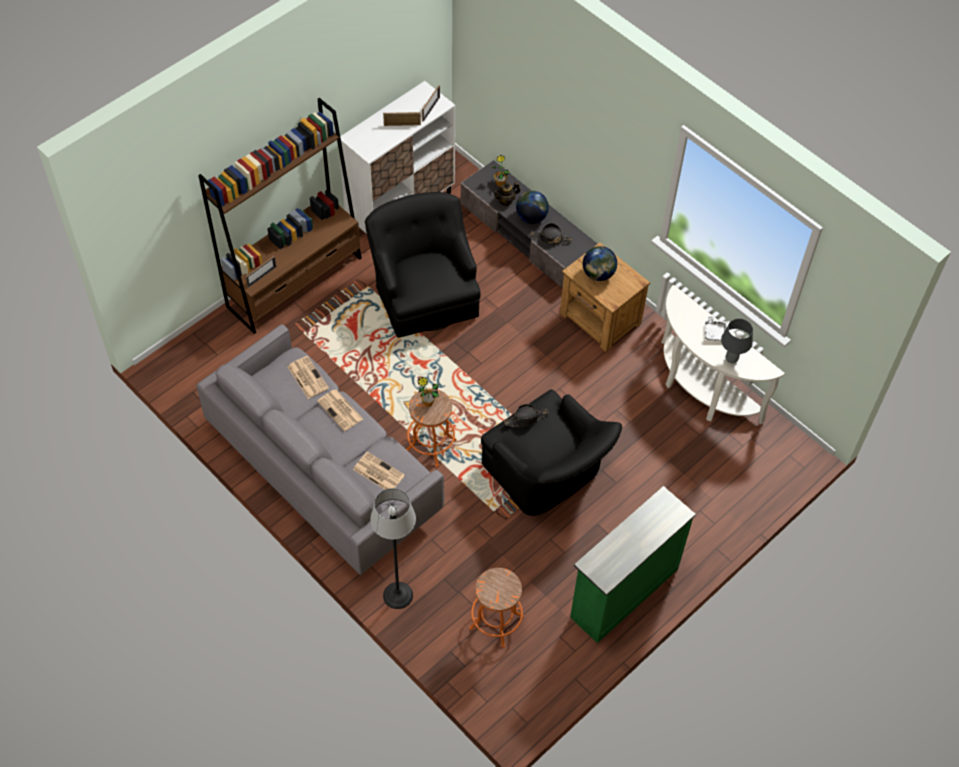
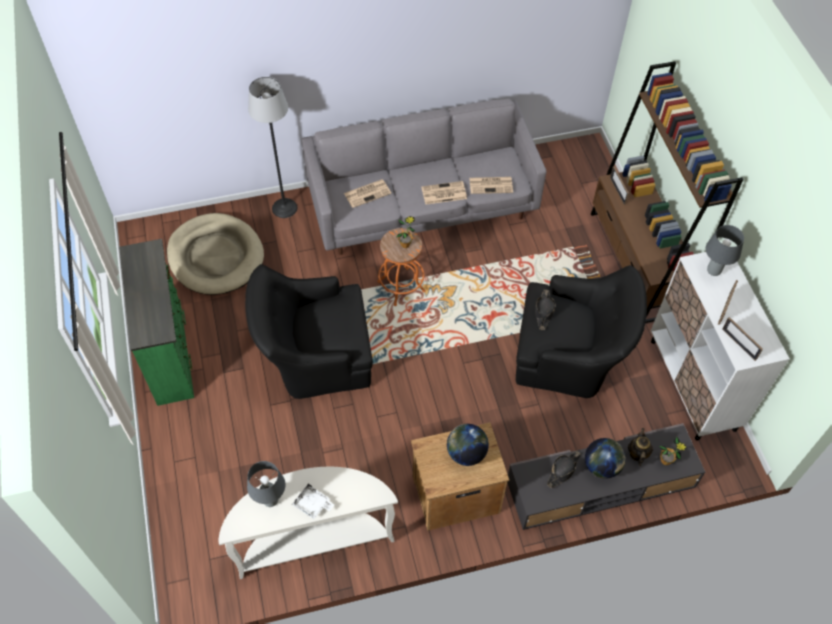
camera: 120 degrees right, 0 degrees up
orange stool [469,568,523,647] -> beige dog bed [167,213,264,295]
black hat [504,404,549,427] -> black hat moved to [535,290,556,330]
none -> grey table lamp [706,225,744,276]

